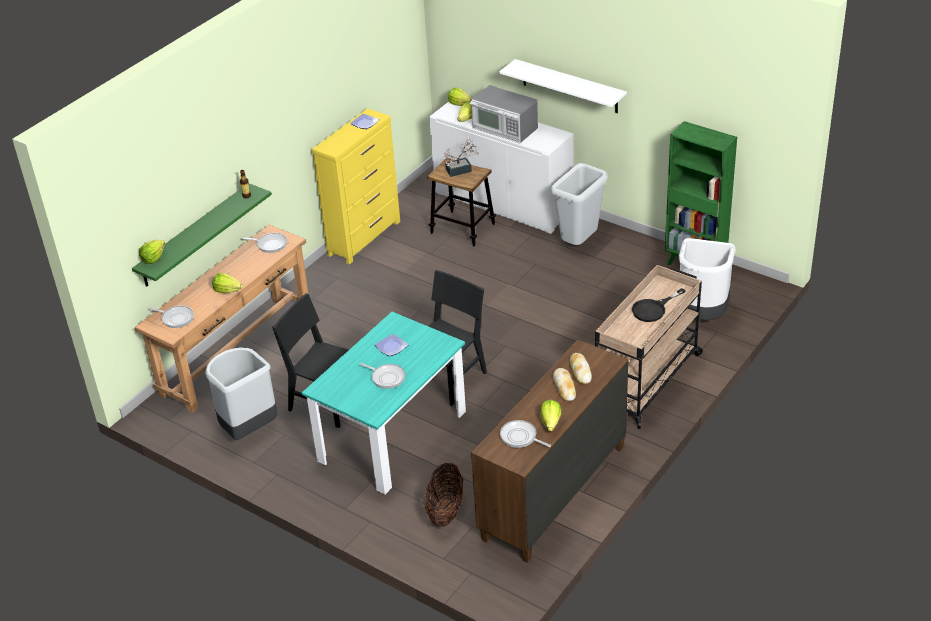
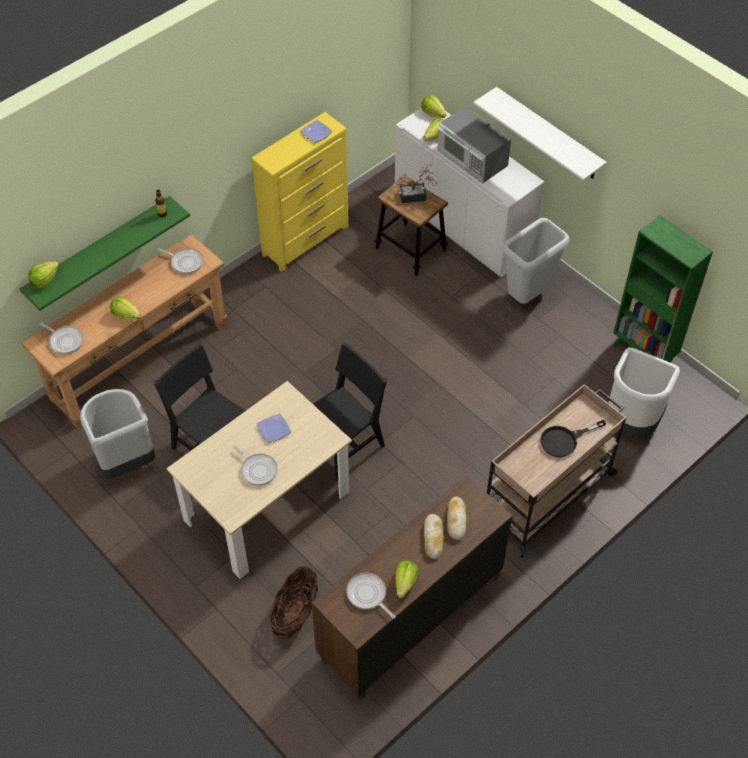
camera: 10 degrees right, 15 degrees up
turquoise dining table [302,312,466,495] -> beige dining table [166,381,352,579]

